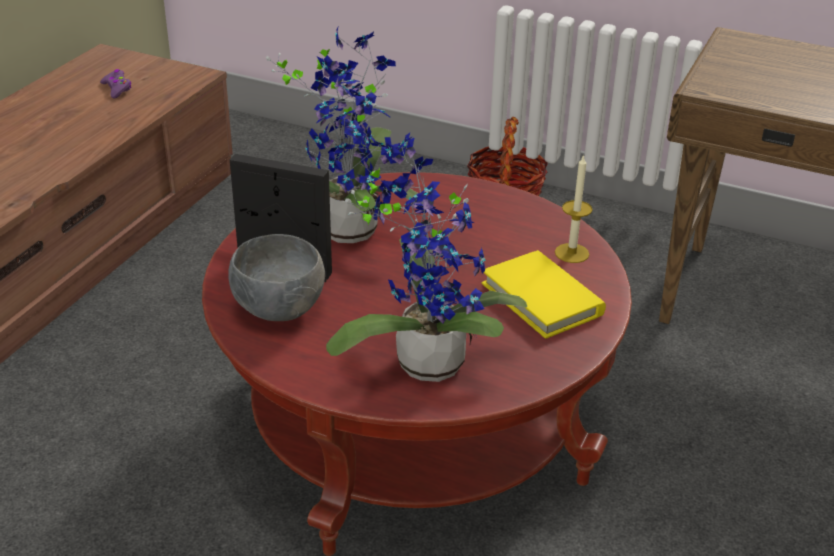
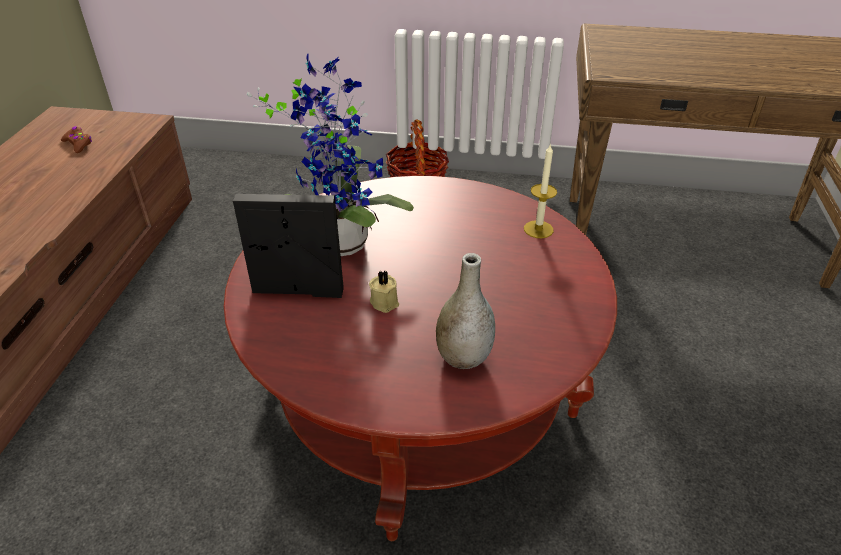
camera: 15 degrees left, 5 degrees up
purple game controller [100,69,131,98] -> brown game controller [61,126,92,153]
grey bowl [228,234,325,321] -> none
potted plant [326,133,527,382] -> grey vase [436,253,495,369]
yellow book [481,250,606,339] -> none
none -> beige candle [369,271,399,313]

